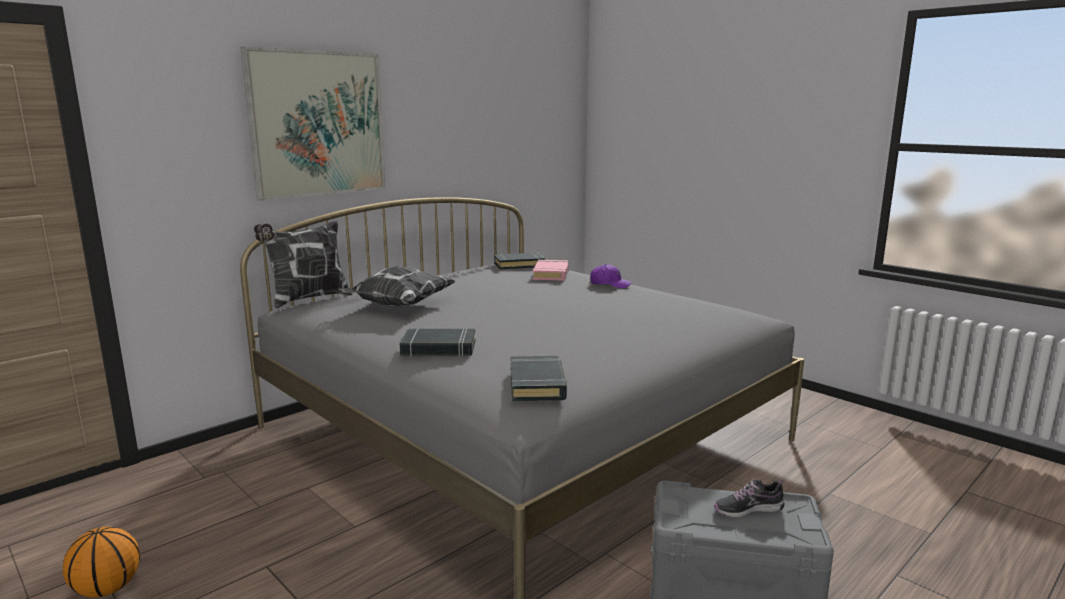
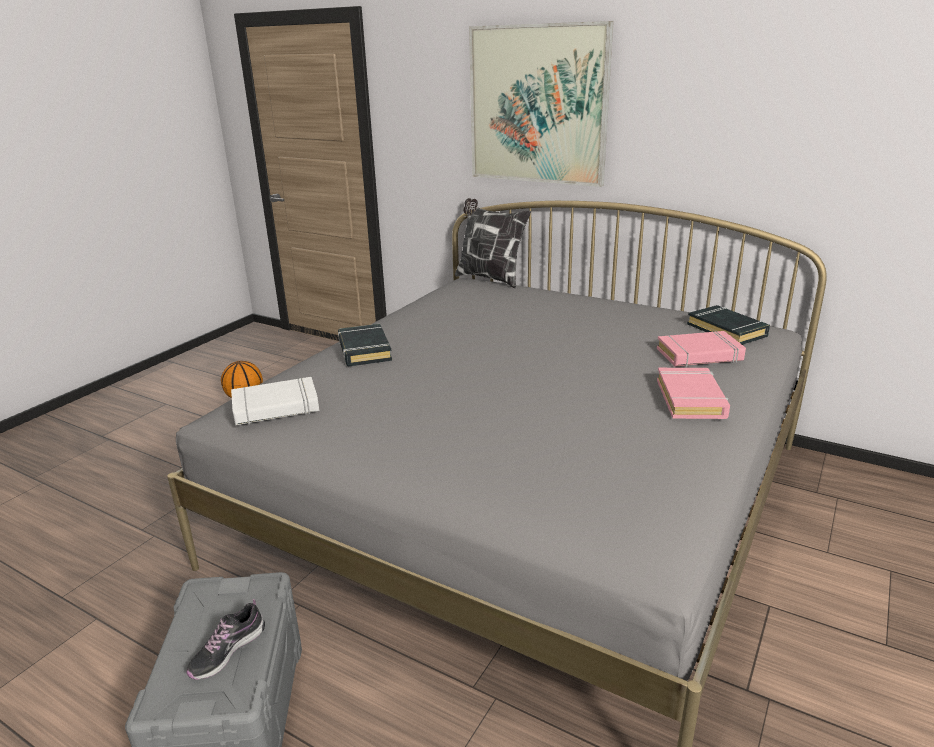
camera: 75 degrees right, 10 degrees up
pillow [335,266,456,306] -> none
black book [510,356,567,401] -> white book [231,377,319,425]
purple cap [590,264,632,289] -> pink book [657,368,730,419]
shoe [714,479,784,518] -> shoe turned 120 degrees counterclockwise [187,599,265,680]

